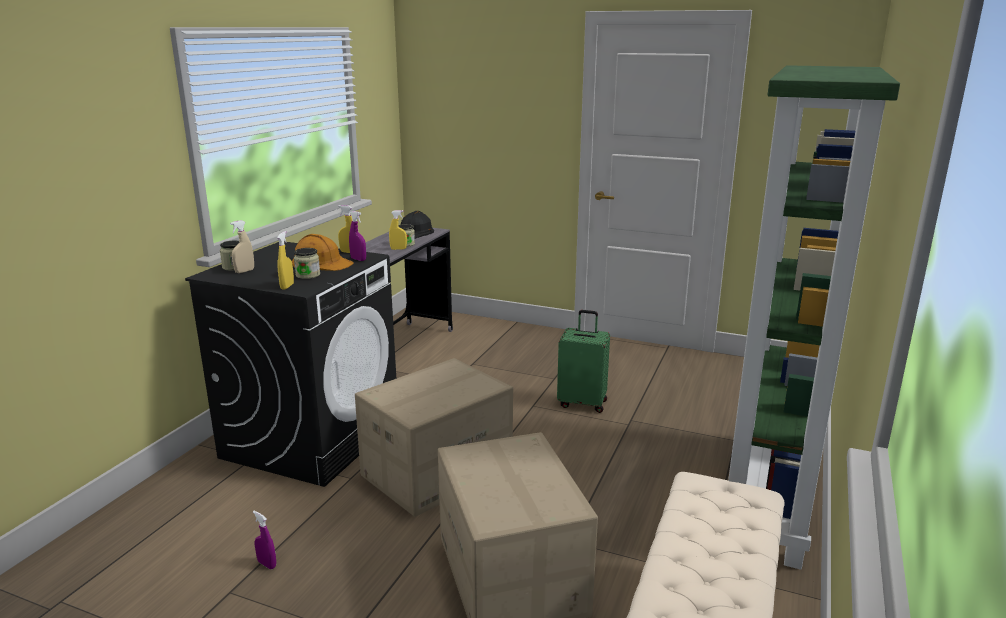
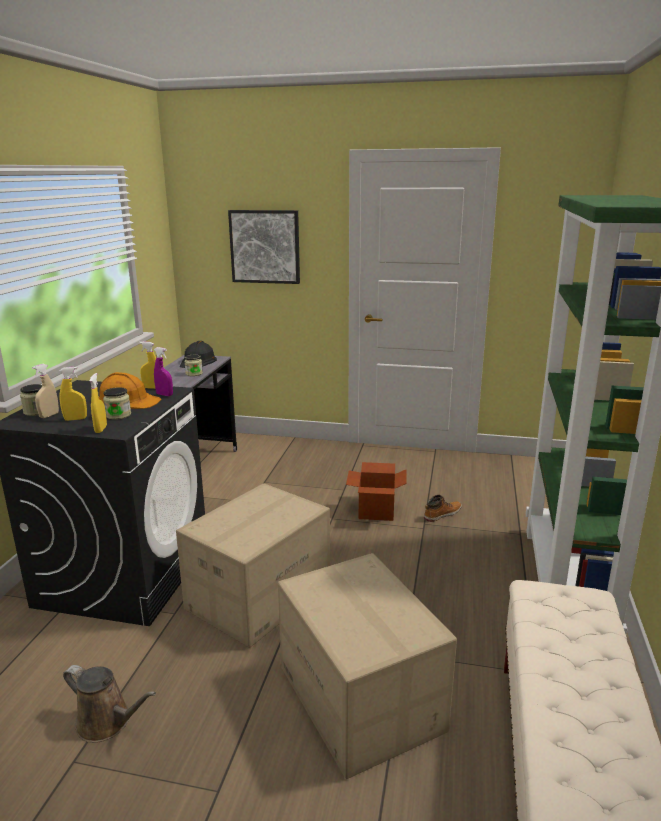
camera: 10 degrees left, 0 degrees up
purple spray bottle [253,511,276,569] -> brown watering can [63,665,156,743]
yellow spray bottle [389,210,407,250] -> yellow spray bottle moved to [59,367,87,421]
green suitcase [557,310,610,413] -> cardboard box [346,462,407,521]
none -> picture [228,210,300,284]
none -> boot [424,495,462,522]

